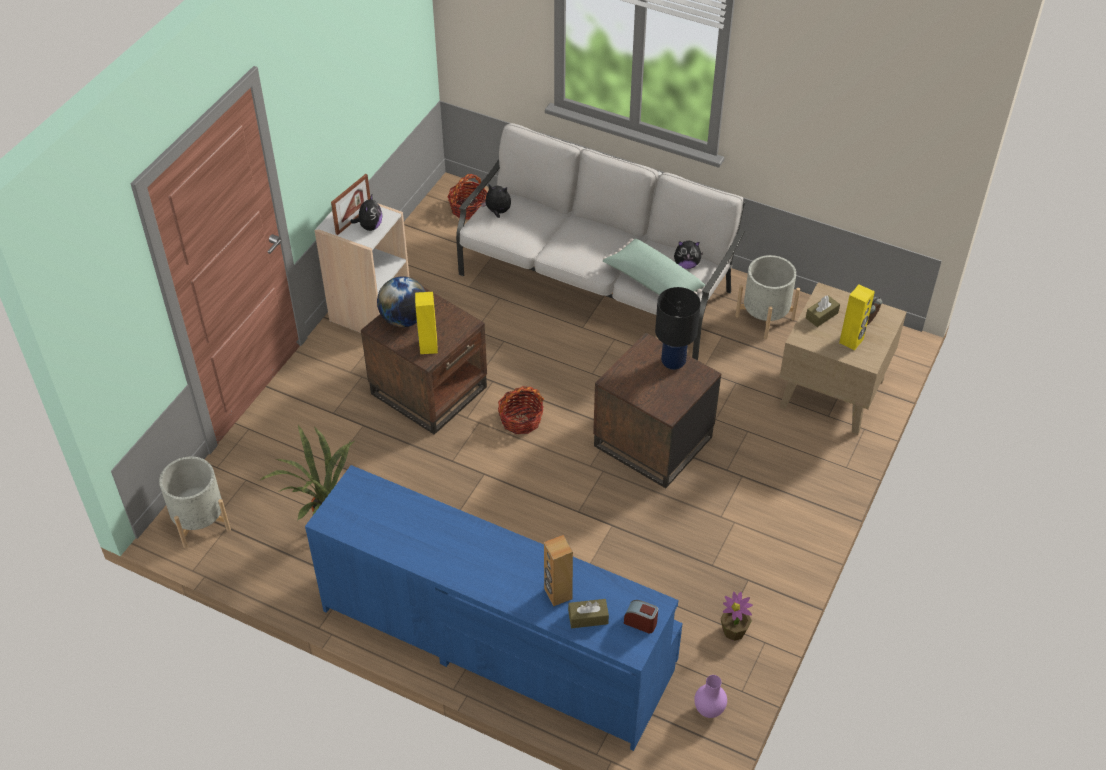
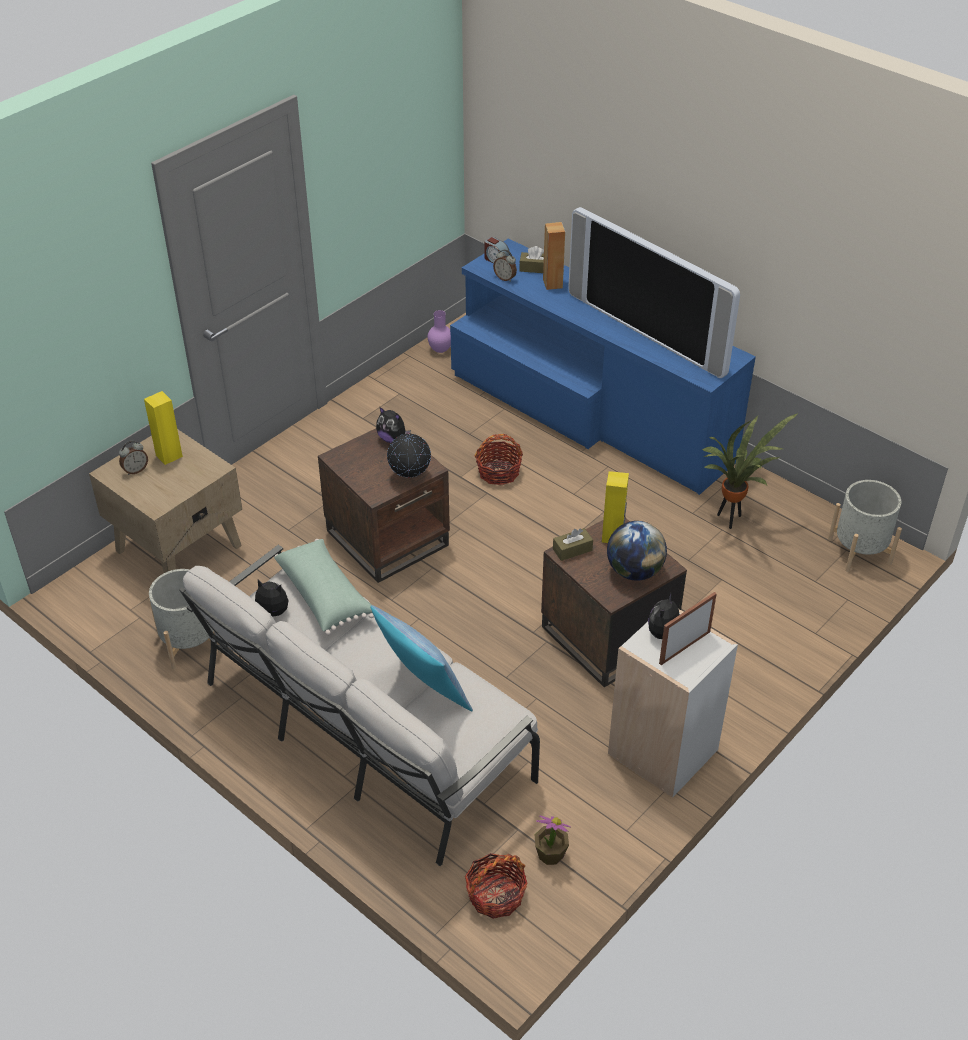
camera: 165 degrees left, 5 degrees down
plush toy [481,184,511,218] -> plush toy moved to [376,407,411,443]
basket [498,386,544,434] -> basket moved to [475,434,523,485]
black table lamp [655,287,701,370] -> none
potted plant [720,592,753,641] -> potted plant moved to [535,816,571,865]
brown tissue box [806,295,840,327] -> brown tissue box moved to [553,528,593,561]
none -> pillow [370,605,473,711]
none -> globe [387,434,431,477]
none -> alarm clock [493,249,517,282]
none -> television [568,207,740,378]

